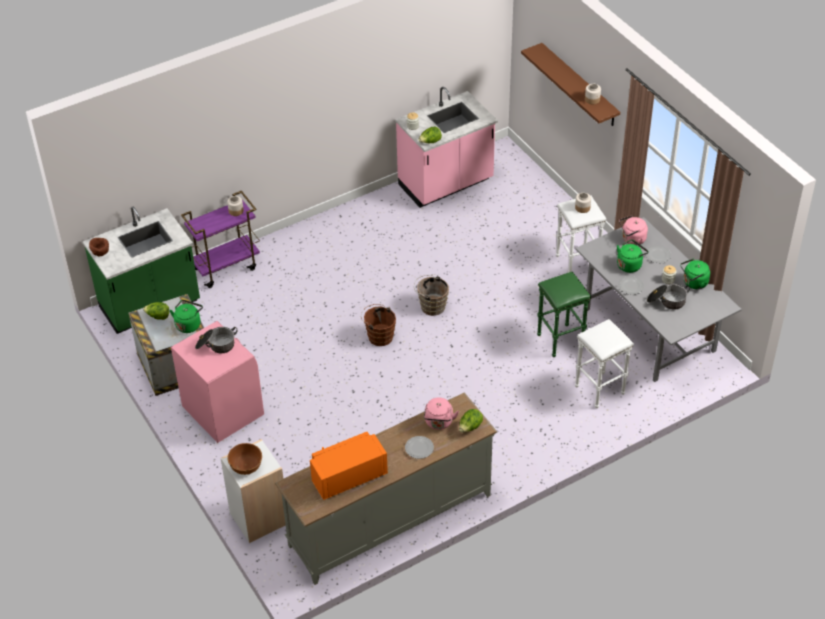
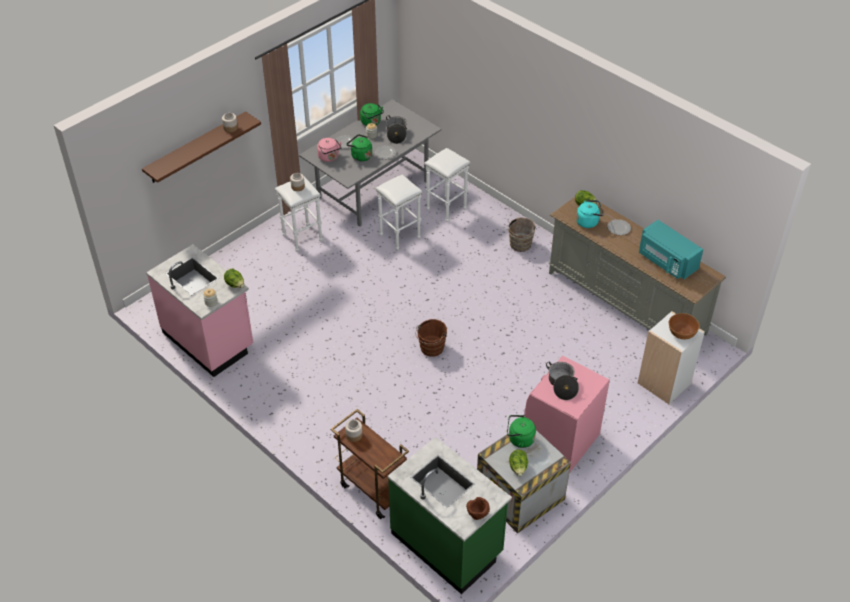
camera: 105 degrees left, 0 degrees up
purple cart [181,190,260,288] -> brown cart [331,409,409,519]
orange microwave [310,432,388,500] -> turquoise microwave [639,220,704,279]
brown bucket [414,275,449,316] -> brown bucket moved to [507,217,537,252]
pink kettle [424,397,459,430] -> turquoise kettle [576,200,604,228]
green stool [537,272,591,357] -> white stool [376,175,422,250]

